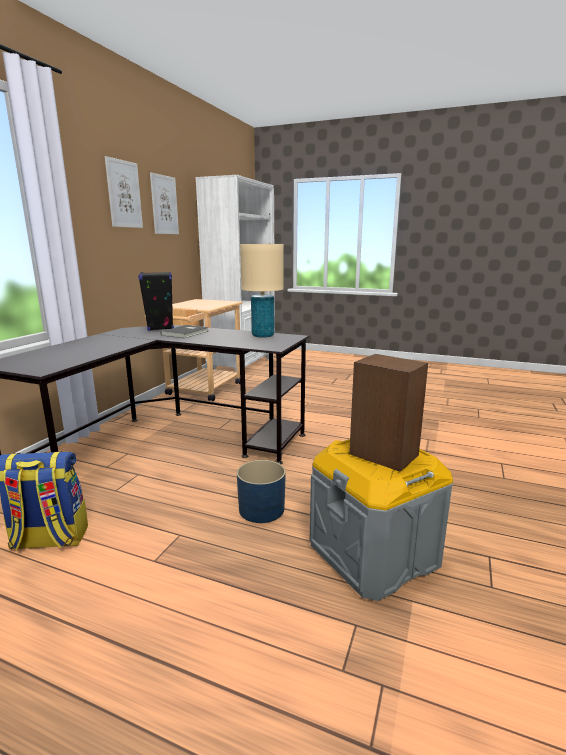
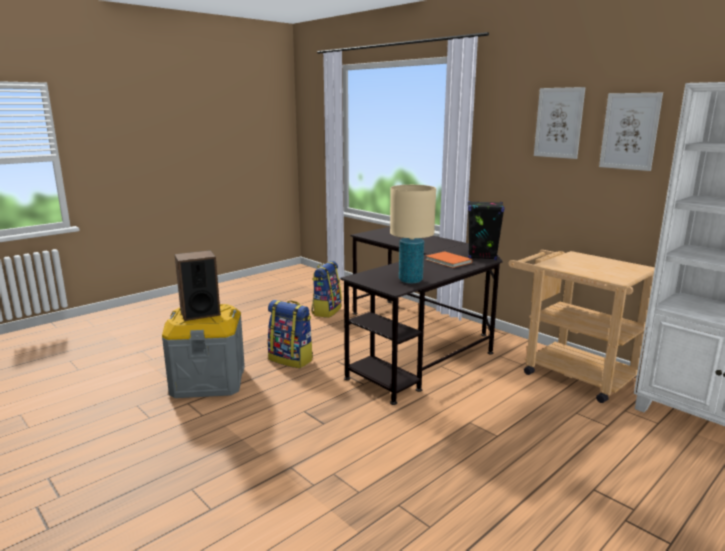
camera: 115 degrees right, 0 degrees up
grey book [161,325,208,338] -> orange book [425,251,472,268]
blue planter [237,460,286,523] -> backpack [268,300,313,368]

